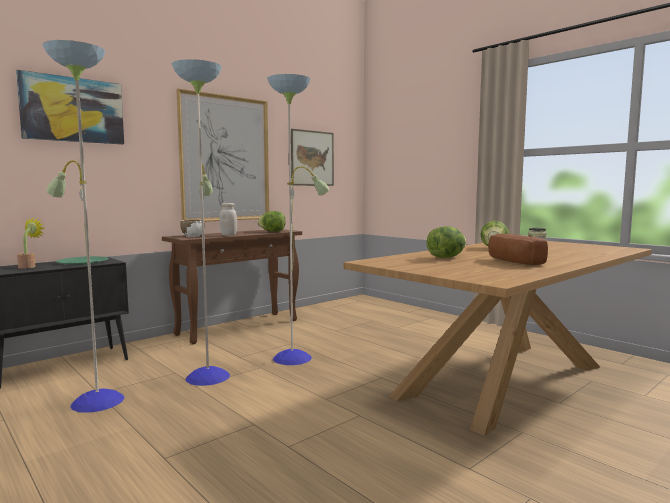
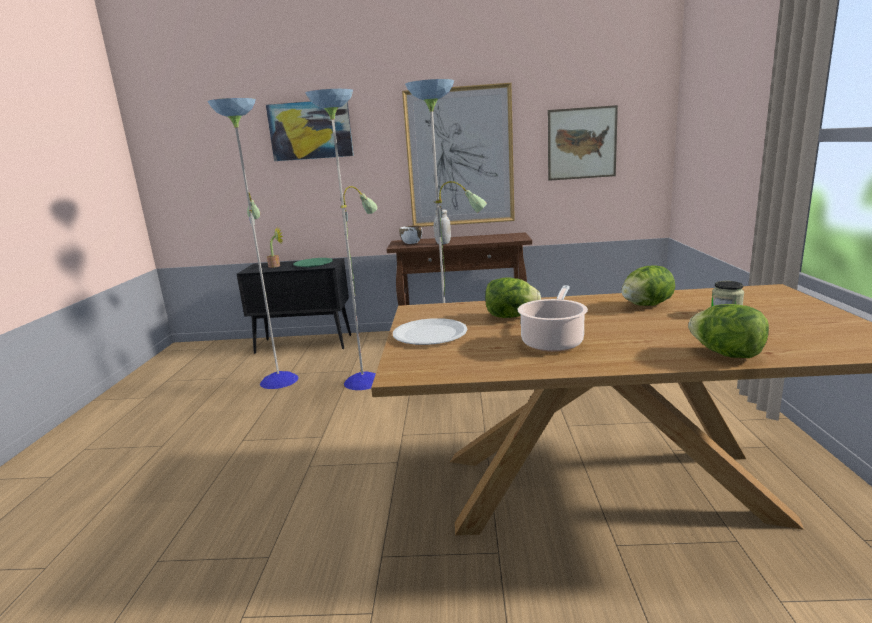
camera: 45 degrees right, 10 degrees up
lettuce [257,211,285,232] -> lettuce moved to [689,304,769,358]
bread [488,234,548,265] -> cooking pot [518,285,588,352]
none -> white plate [393,318,468,345]

